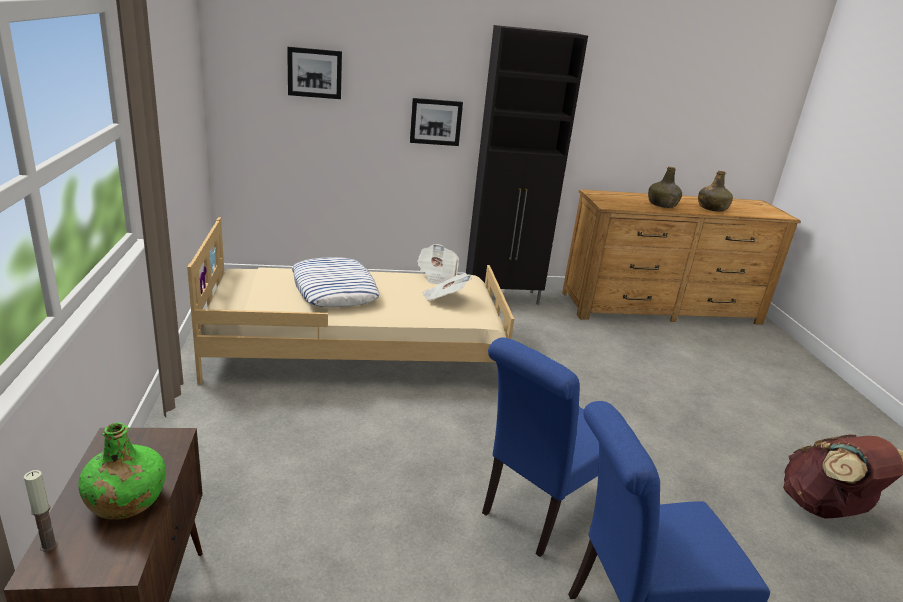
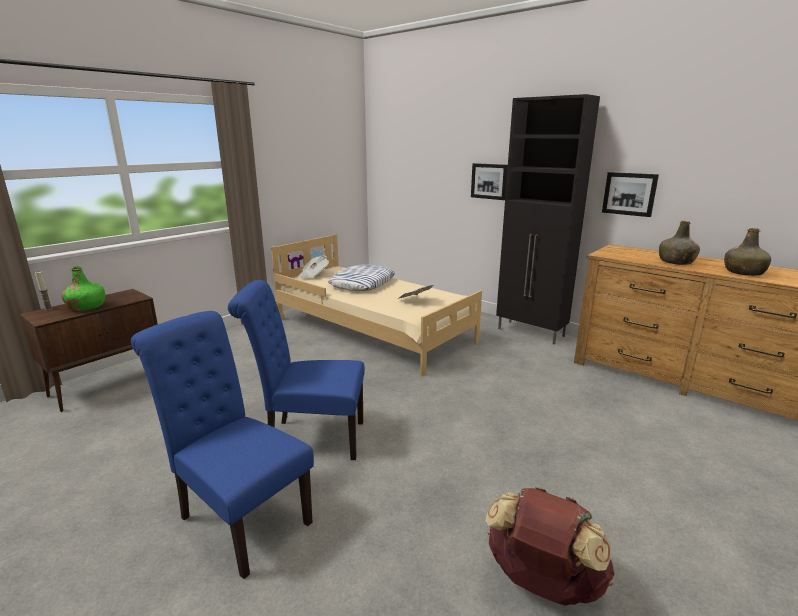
camera: 50 degrees right, 5 degrees down
picture [287,47,342,99] -> picture moved to [602,172,659,217]
newspaper [417,244,459,284] -> newspaper moved to [298,255,329,278]

